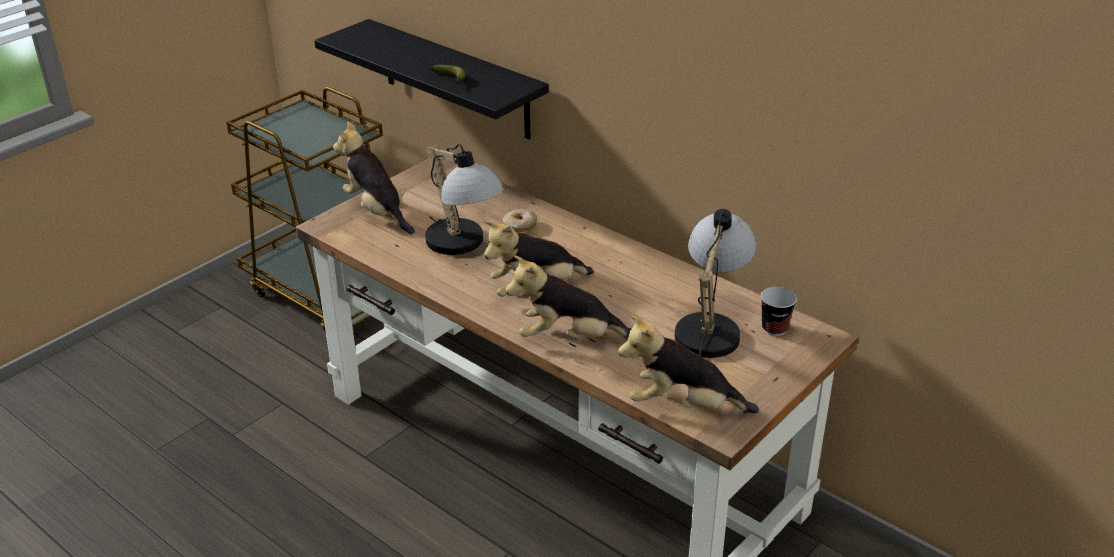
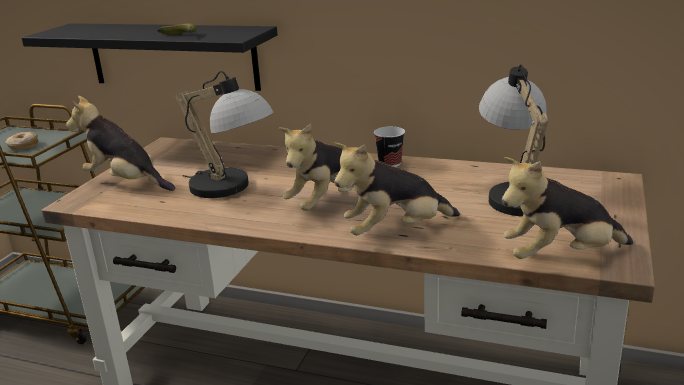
camera: 20 degrees left, 10 degrees down
donut [503,209,537,232] -> donut moved to [6,132,39,150]
cup [761,287,797,336] -> cup moved to [374,126,405,167]

